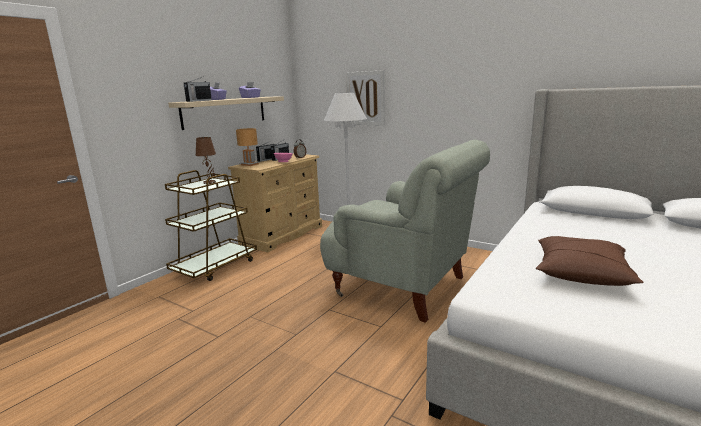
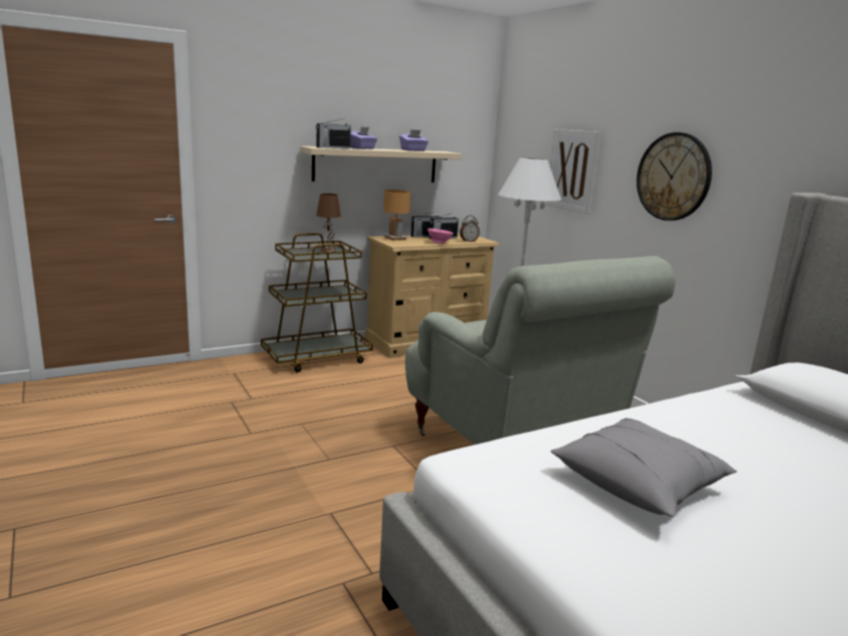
camera: 25 degrees right, 0 degrees up
brown pillow [536,236,643,286] -> grey pillow [551,418,737,517]
none -> wall clock [637,132,712,221]

